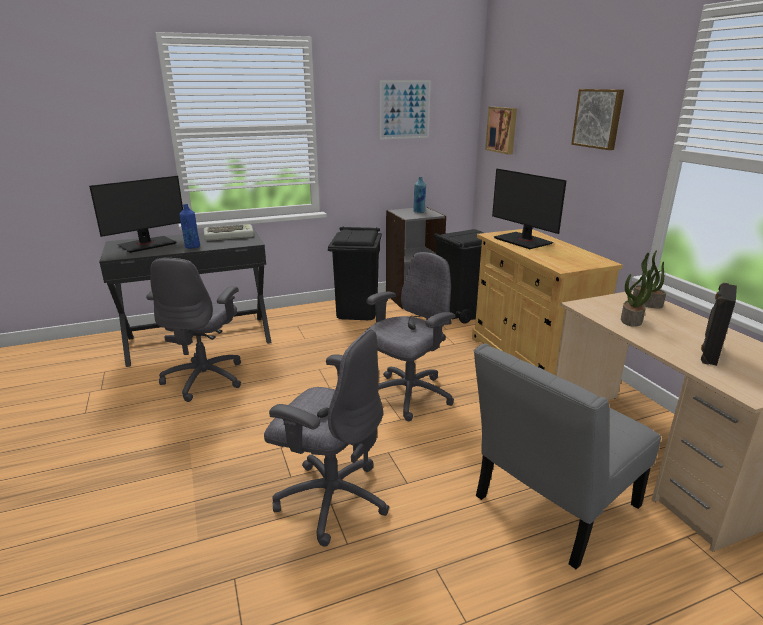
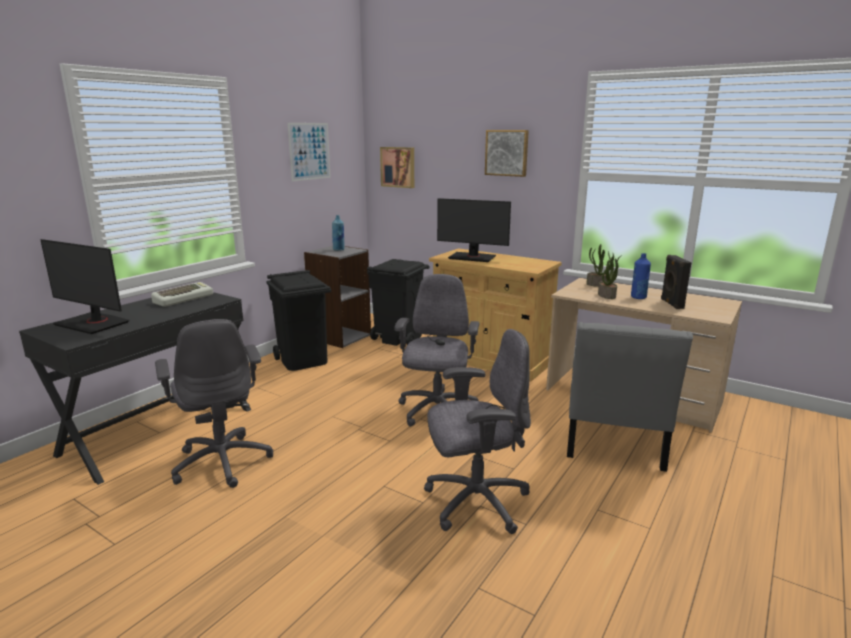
camera: 35 degrees left, 5 degrees down
monitor [89,176,183,253] -> monitor turned 105 degrees clockwise [40,239,129,334]
blue bottle [179,204,200,249] -> blue bottle moved to [631,253,651,299]

